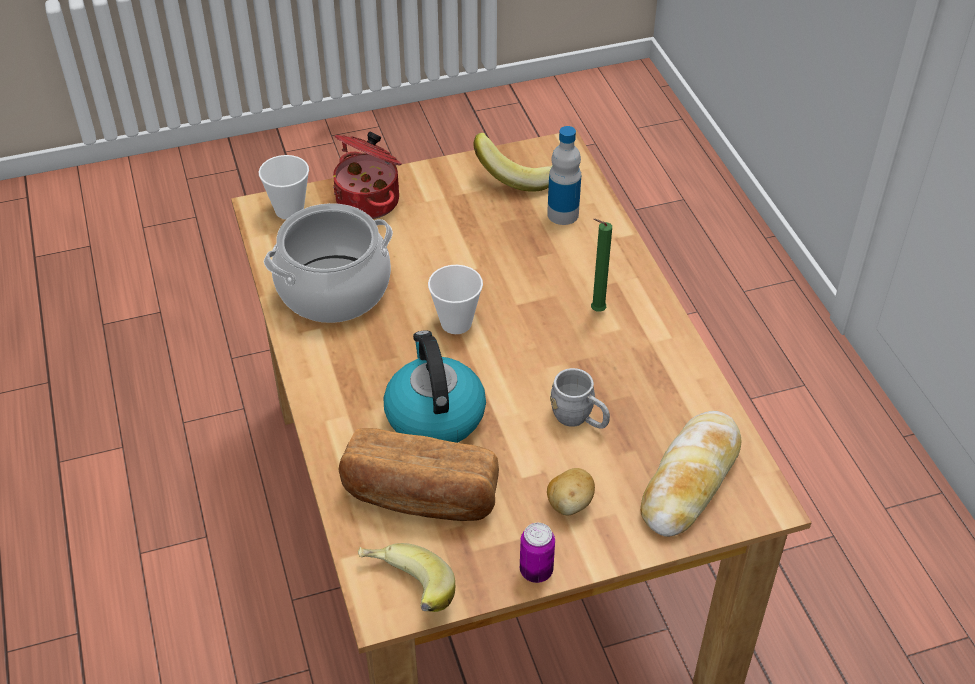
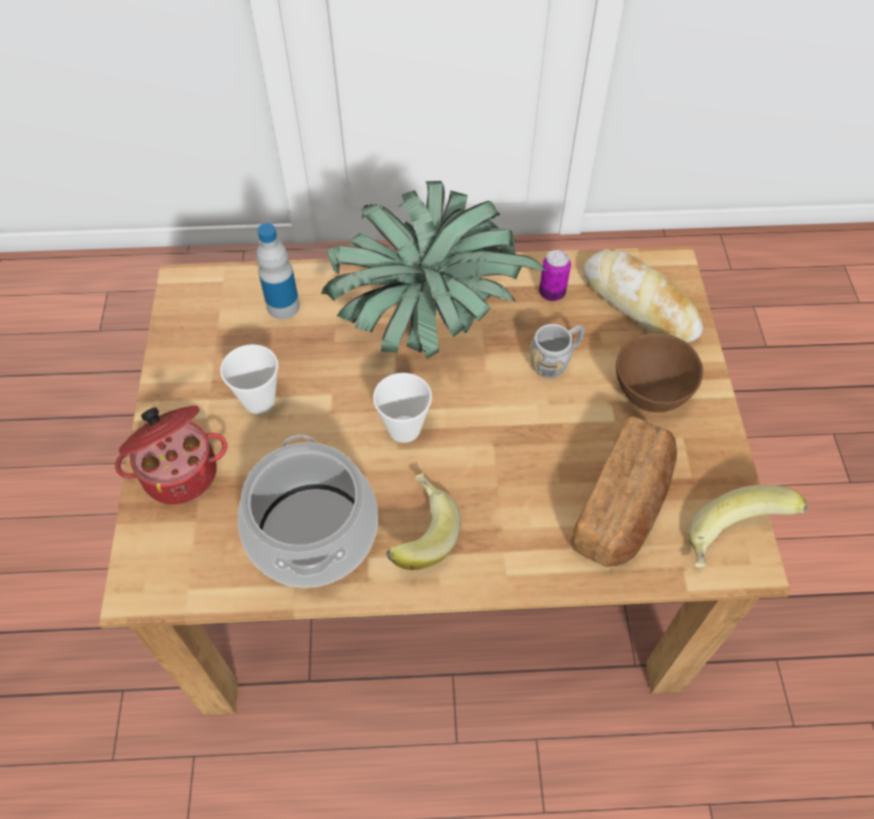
camera: 75 degrees left, 10 degrees up
cup [259,155,309,220] -> cup moved to [220,344,278,414]
kettle [384,330,486,443] -> none
banana [473,133,553,192] -> banana moved to [386,473,461,570]
can [520,523,555,583] -> can moved to [539,250,571,301]
potato [547,468,595,515] -> brown bowl [616,333,703,412]
green candle [591,219,612,312] -> potted plant [321,181,548,359]

